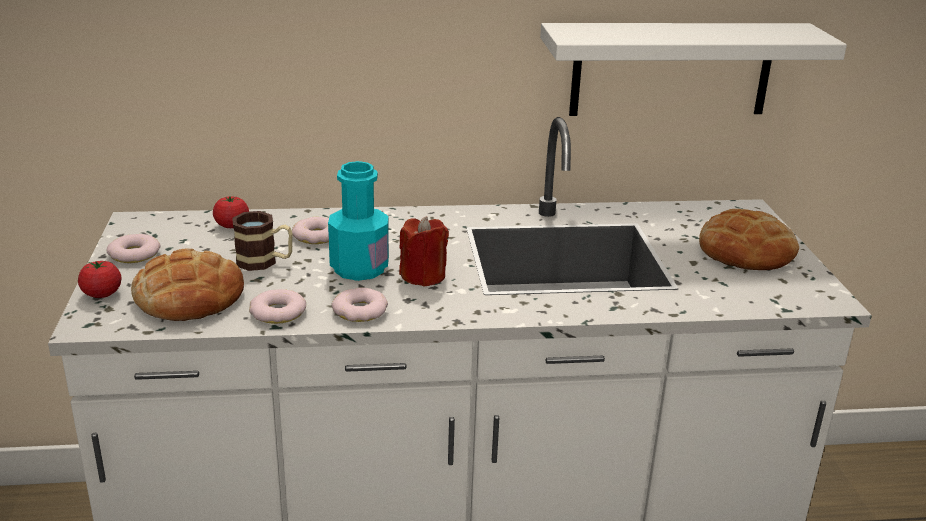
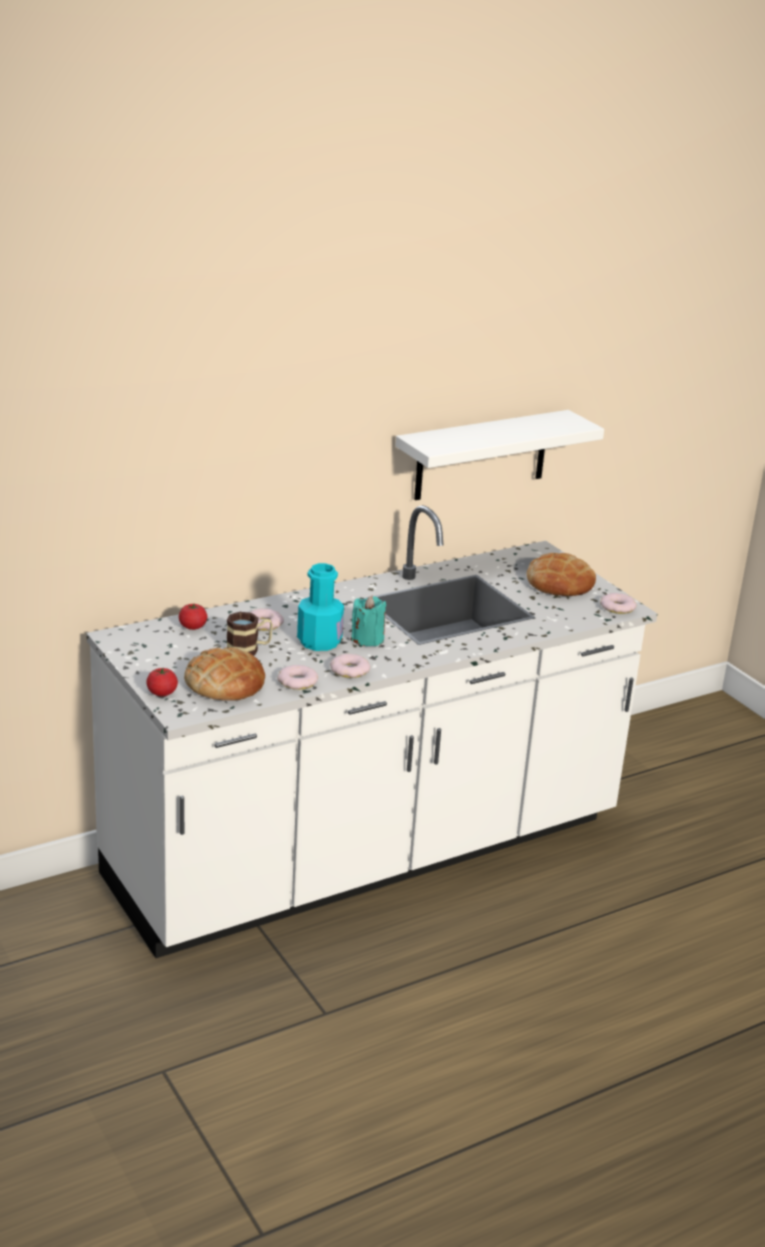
camera: 25 degrees left, 0 degrees up
donut [107,234,161,263] -> donut moved to [600,593,637,614]
red candle [399,216,449,287] -> turquoise candle [351,596,386,646]

